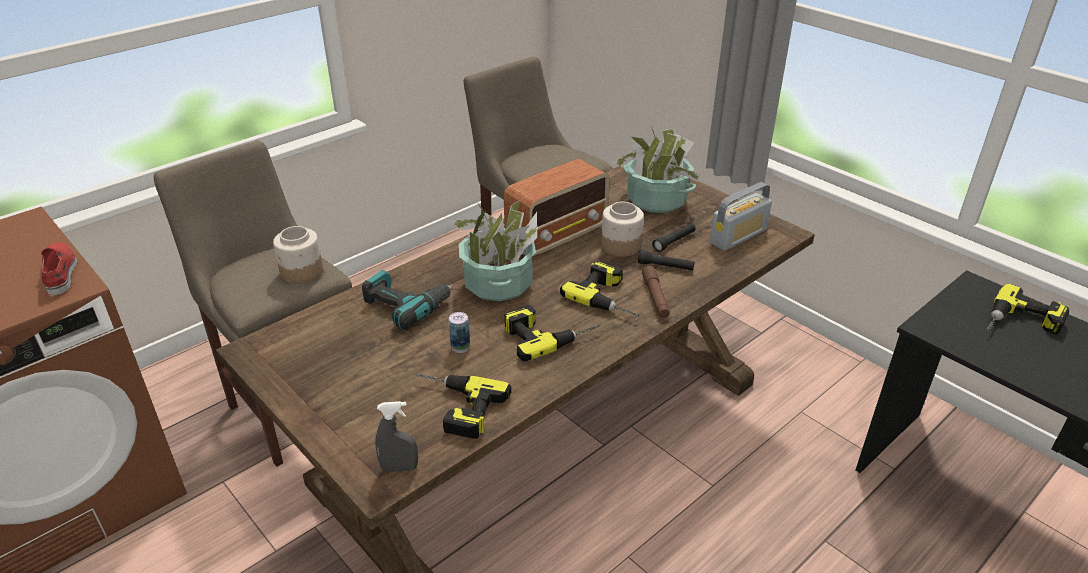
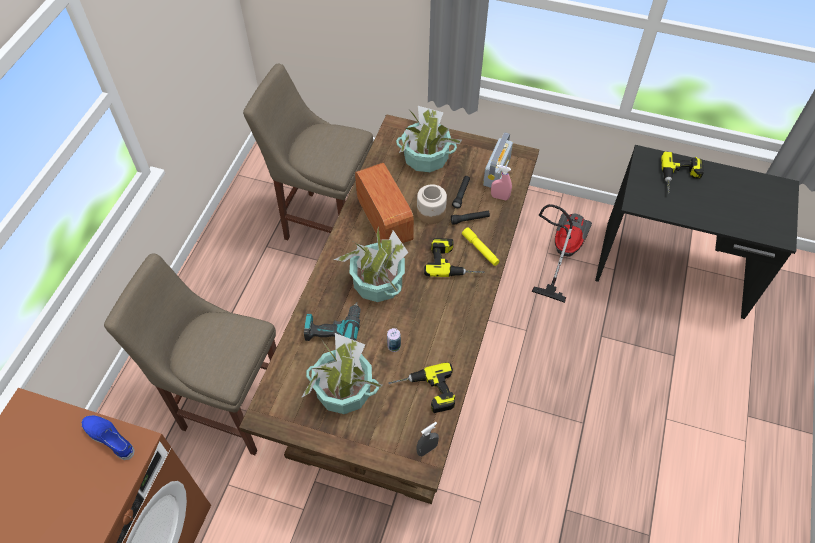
camera: 30 degrees left, 20 degrees up
red shoe [41,242,77,295] -> blue shoe [82,415,135,460]
jar [273,226,323,284] -> none
radio [504,159,610,257] -> radio turned 45 degrees counterclockwise [355,163,414,244]
power drill [505,305,600,362] -> none
brown flashlight [642,266,670,318] -> yellow flashlight [462,227,500,266]
none -> potted plant [301,333,383,414]
none -> pink spray bottle [491,165,512,200]
none -> vacuum cleaner [532,204,592,303]

